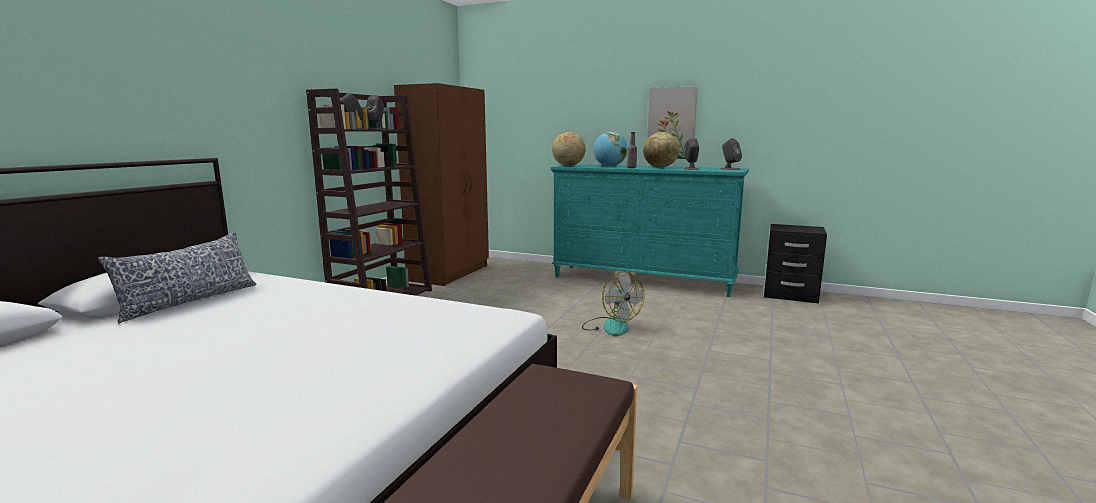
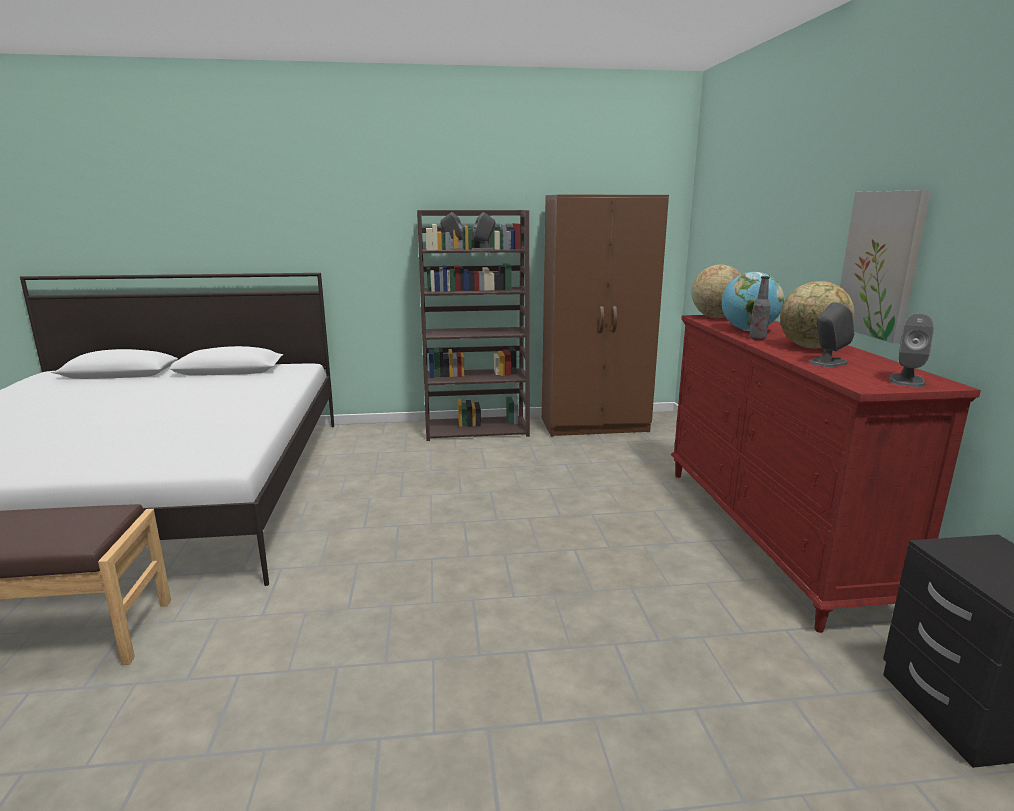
camera: 60 degrees right, 5 degrees up
pillow [98,232,257,324] -> none
turquoise dresser [550,164,749,297] -> red dresser [671,315,981,633]
fan [582,271,644,336] -> none

